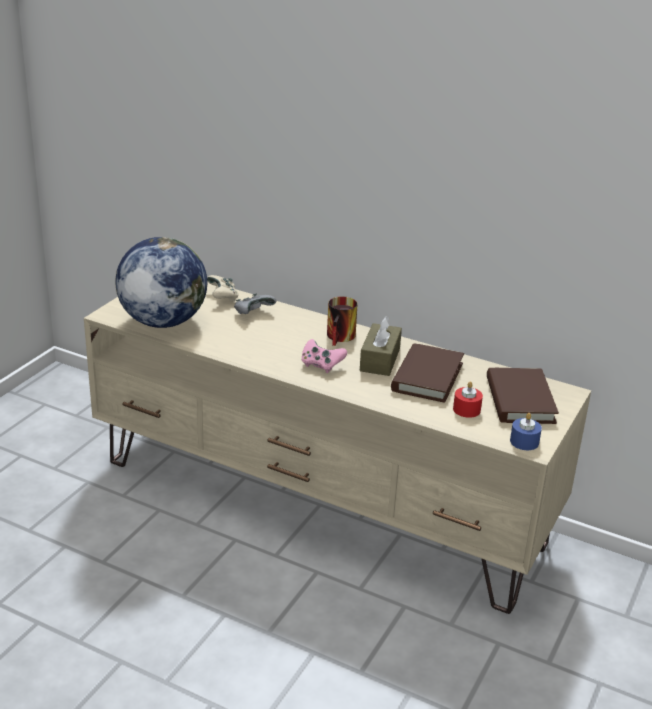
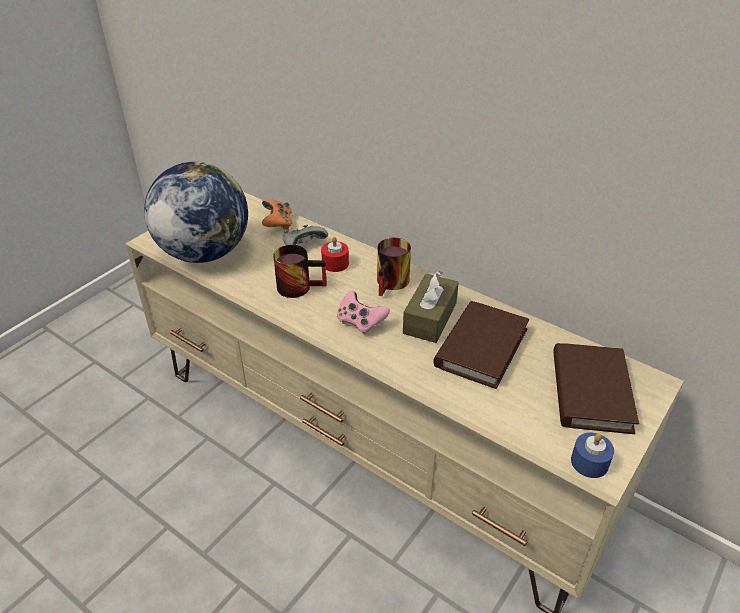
camera: 10 degrees right, 10 degrees up
beige game controller [207,275,238,302] -> orange game controller [262,199,292,230]
red candle [453,381,483,418] -> red candle moved to [321,237,349,272]
none -> mug [273,245,327,298]

